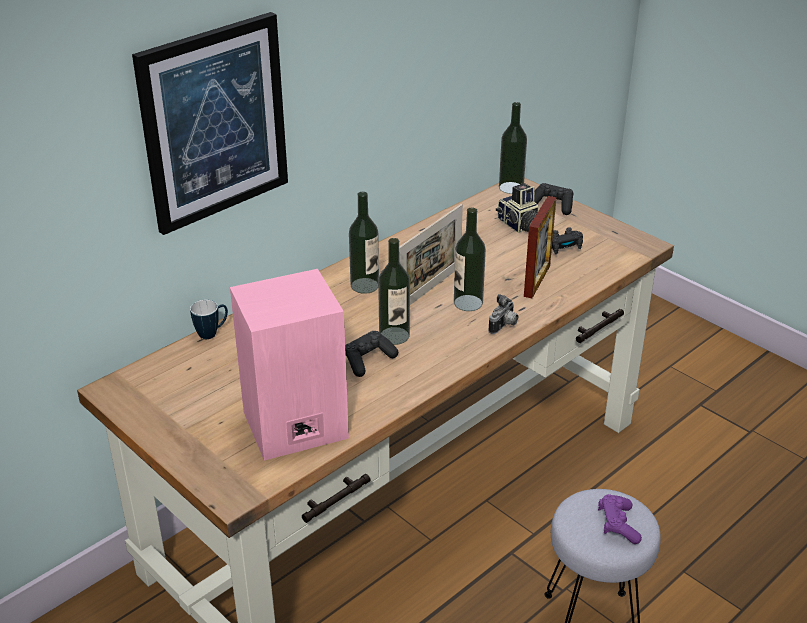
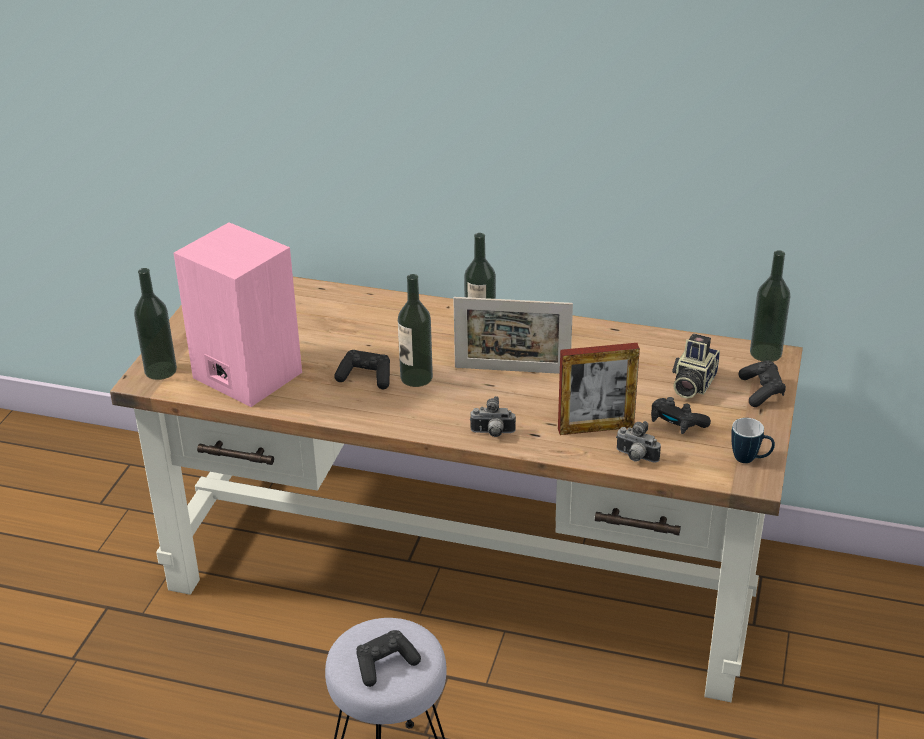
camera: 60 degrees right, 0 degrees up
picture [132,12,288,235] -> none
mug [190,300,228,339] -> mug moved to [731,418,775,463]
bottle [454,208,486,311] -> bottle moved to [134,268,177,380]
purple game controller [598,494,642,544] -> black game controller [356,630,421,687]
none -> camera [616,421,661,463]

